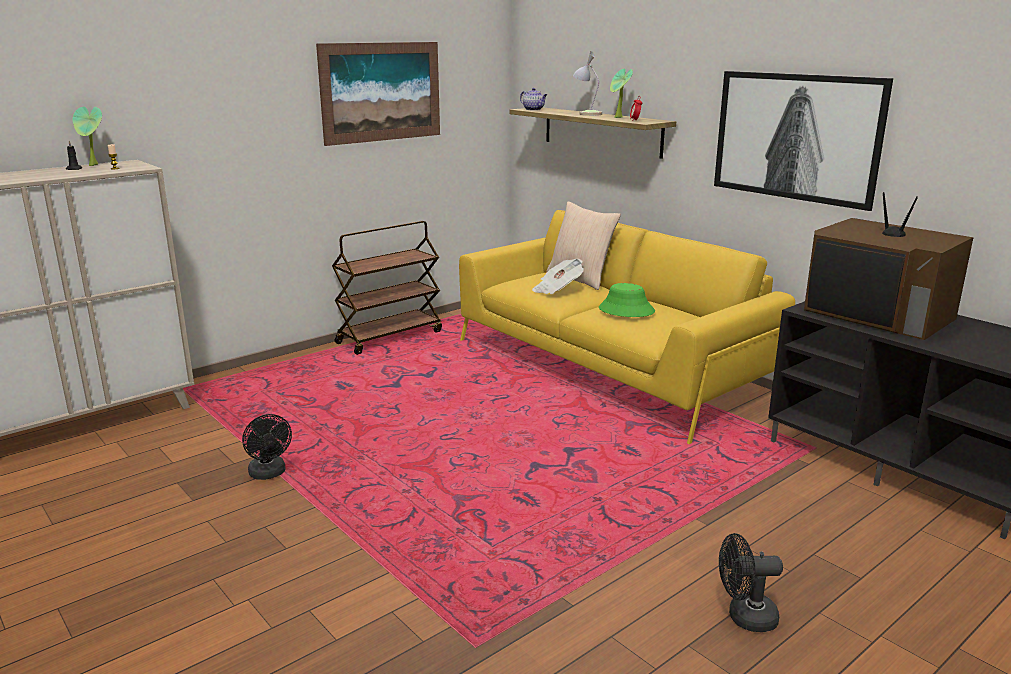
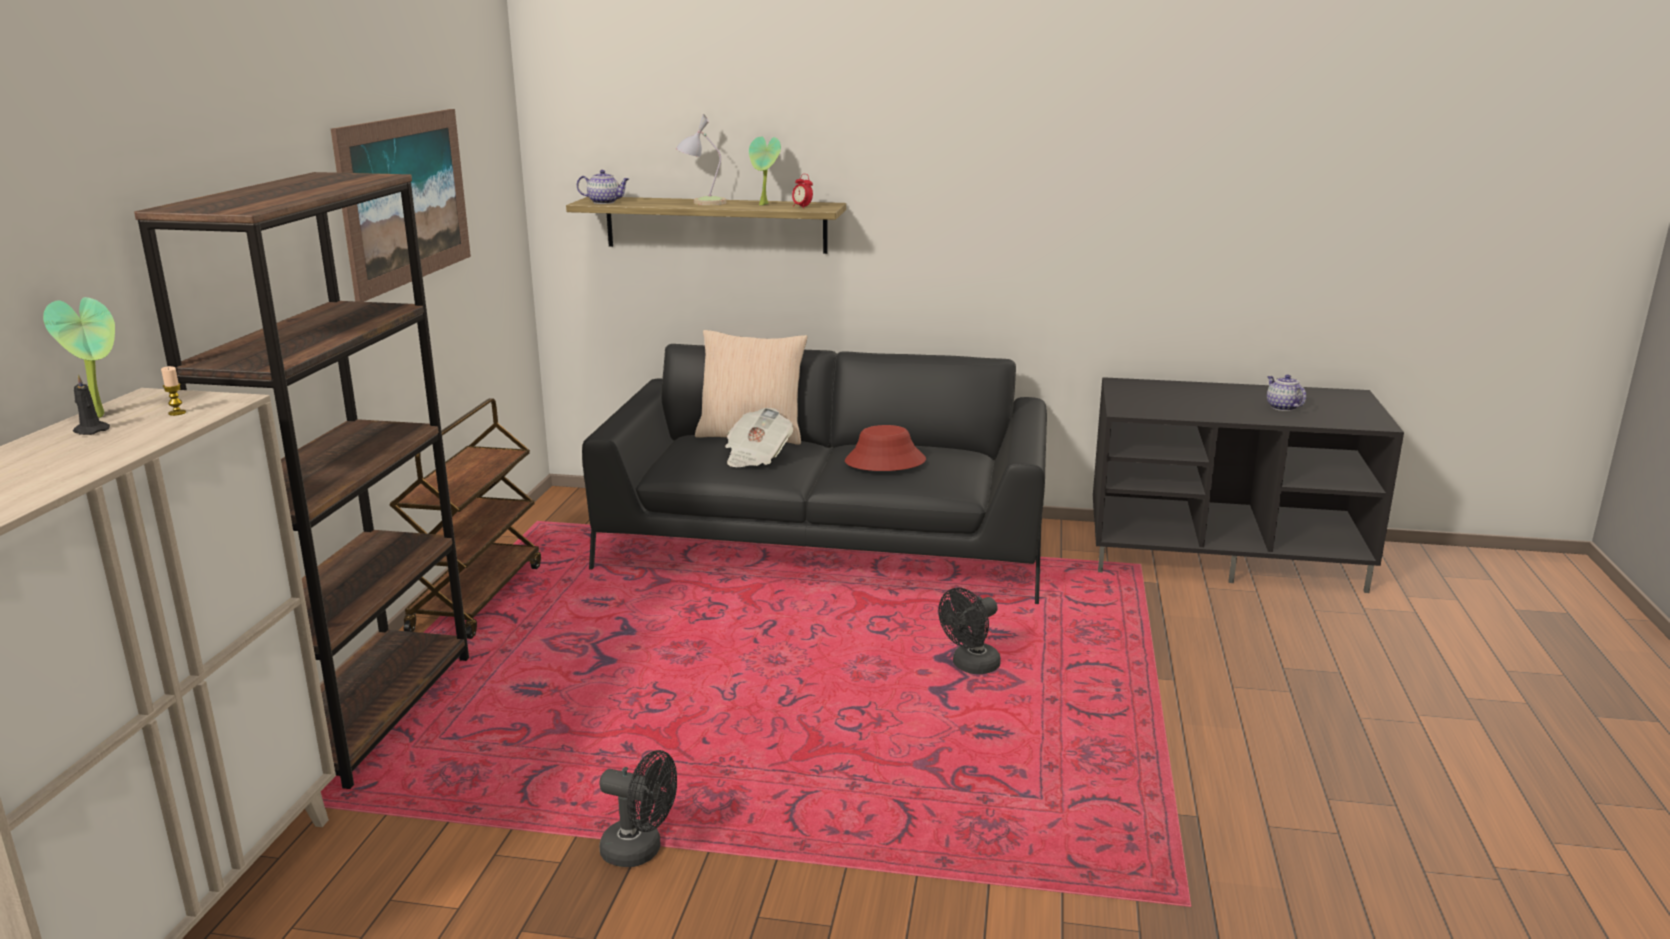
camera: 40 degrees left, 0 degrees up
yellow sofa [459,210,795,444] -> black sofa [582,344,1047,604]
green hat [599,283,655,317] -> red hat [845,425,926,471]
picture [714,71,893,211] -> none
black fan [719,533,783,632] -> black fan moved to [938,588,1001,674]
television [804,192,974,340] -> none
none -> brown bookcase [134,172,469,789]
none -> teapot [1267,375,1306,411]

